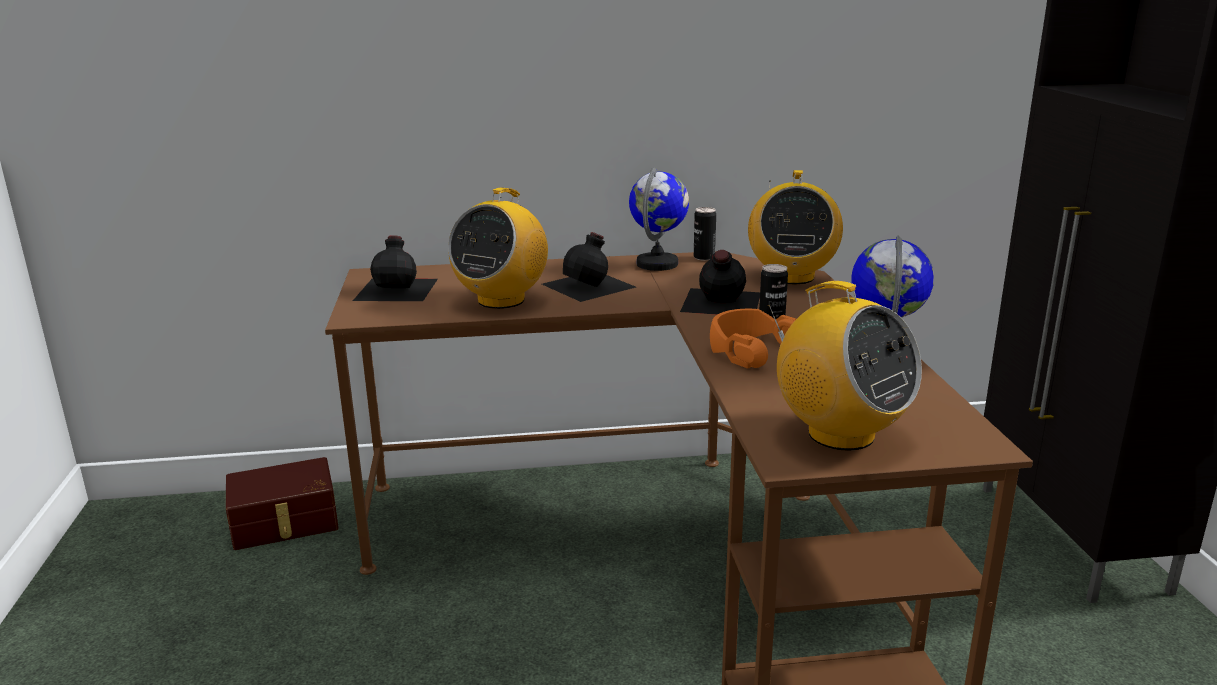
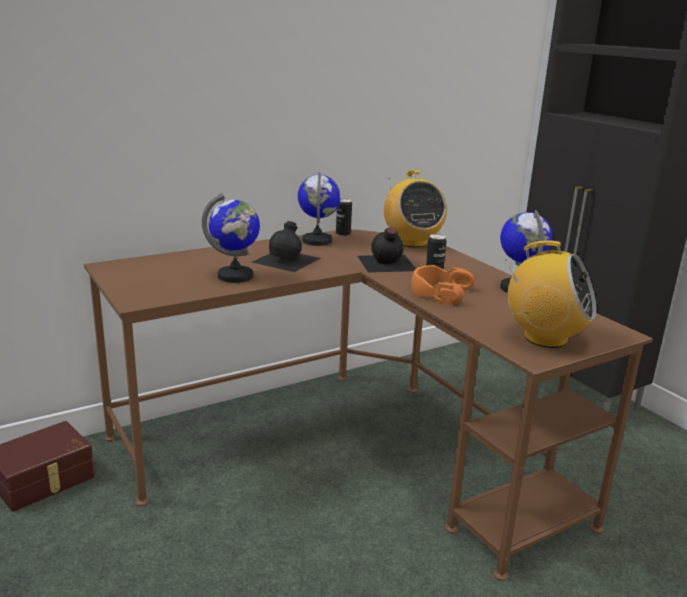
camera: 25 degrees left, 0 degrees up
black bottle [353,235,438,301] -> none
radio [448,188,548,309] -> globe [202,193,260,283]

